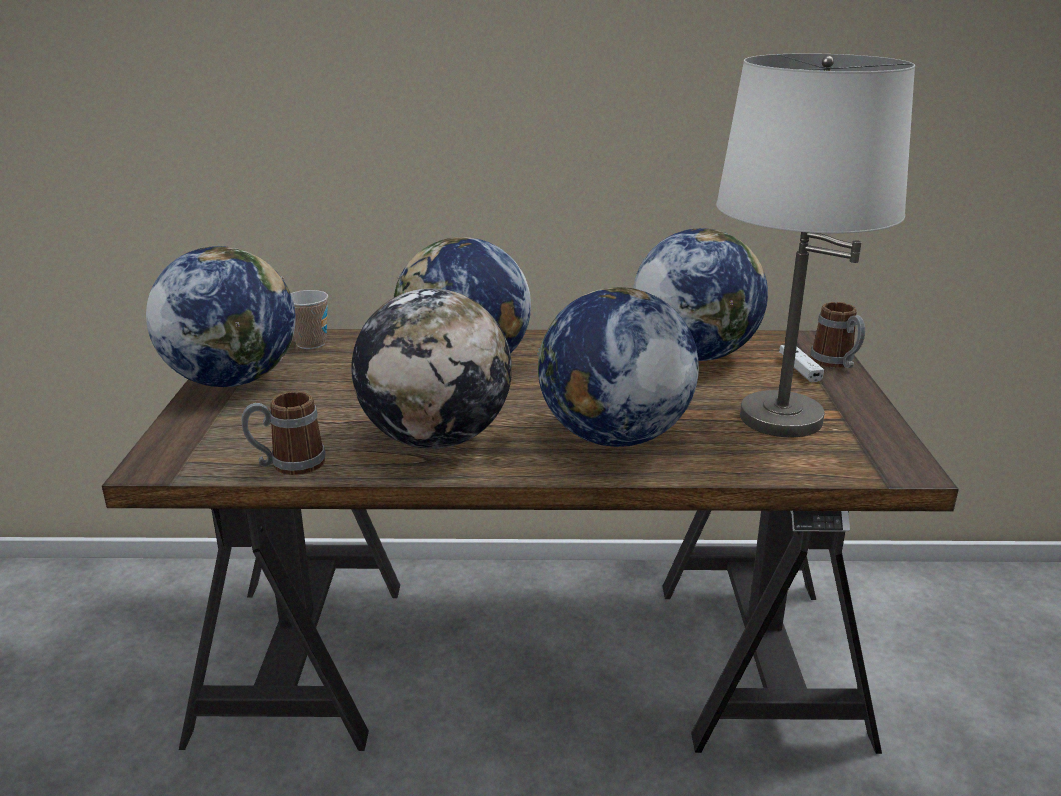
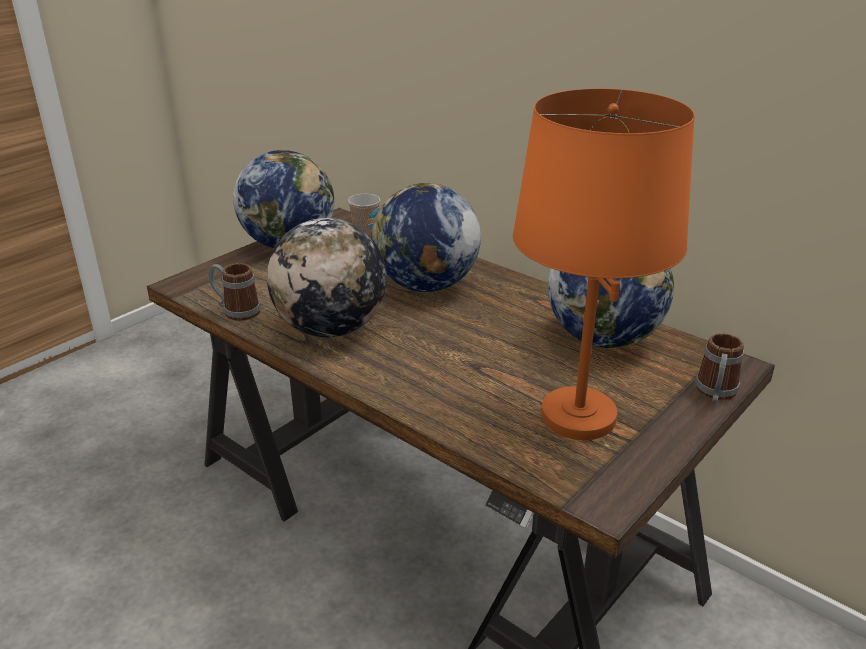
camera: 40 degrees right, 5 degrees up
globe [537,287,699,447] -> none
white table lamp [716,53,915,437] -> orange table lamp [513,88,695,440]
white game controller [779,345,824,382] -> none

